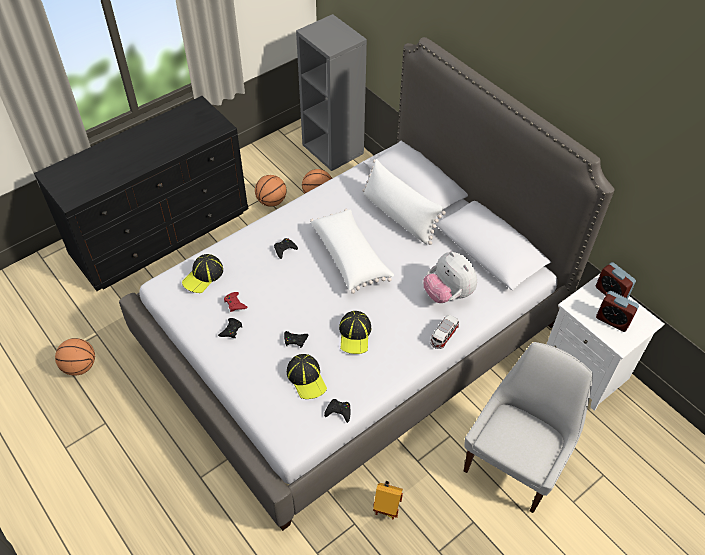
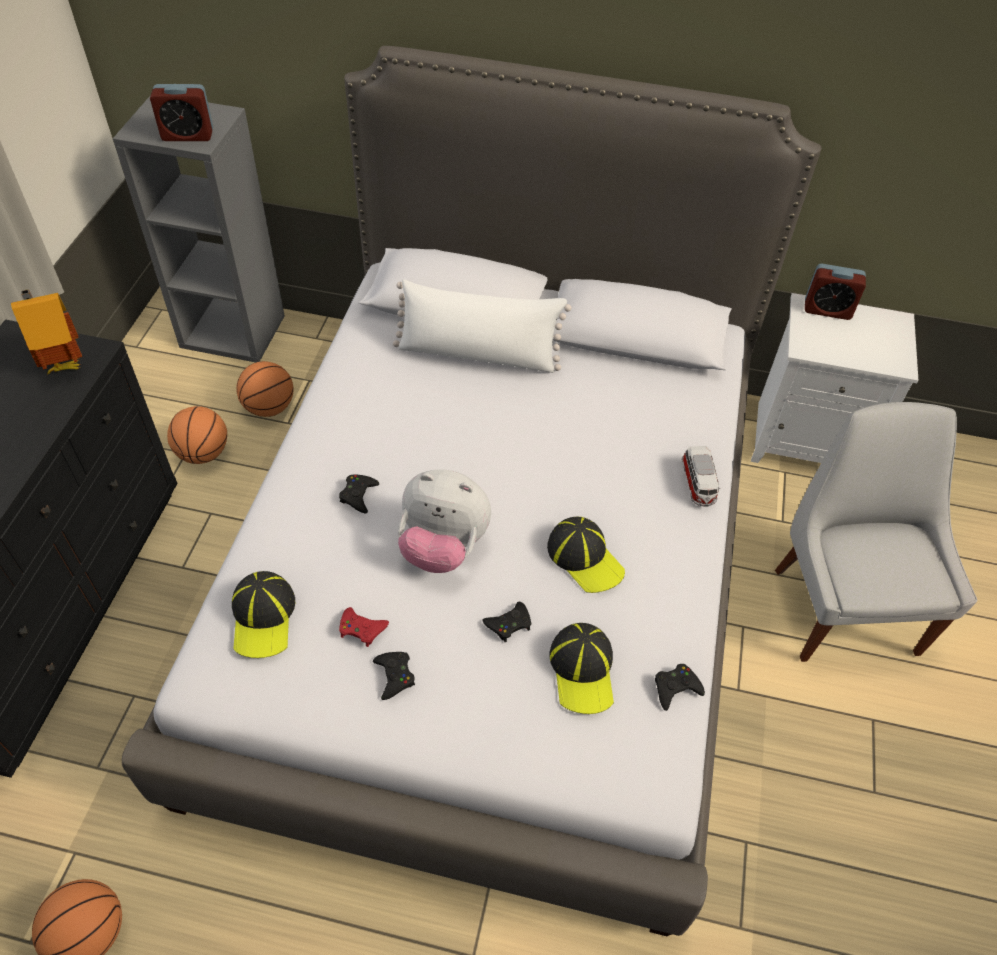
camera: 40 degrees left, 0 degrees up
cap [287,354,327,399] -> cap turned 60 degrees clockwise [549,623,614,714]
white pillow [310,209,394,294] -> none
toy house [373,480,403,520] -> toy house moved to [11,289,82,374]
plush toy [423,252,477,303] -> plush toy moved to [398,470,491,573]
alarm clock [596,291,639,332] -> alarm clock moved to [150,84,213,141]

